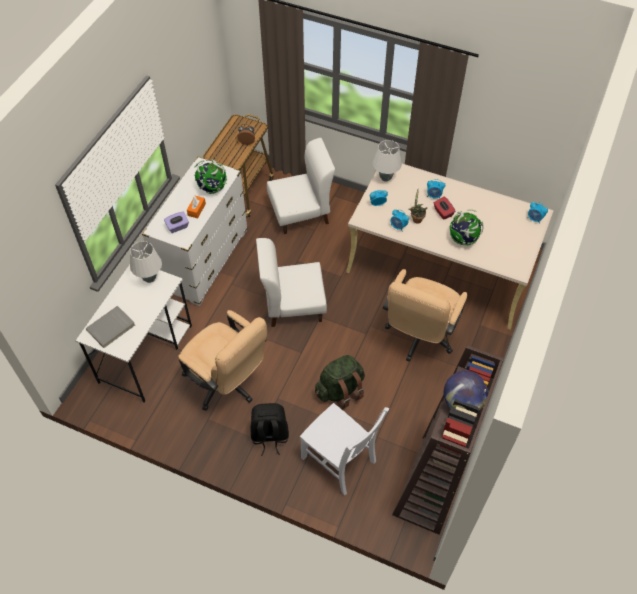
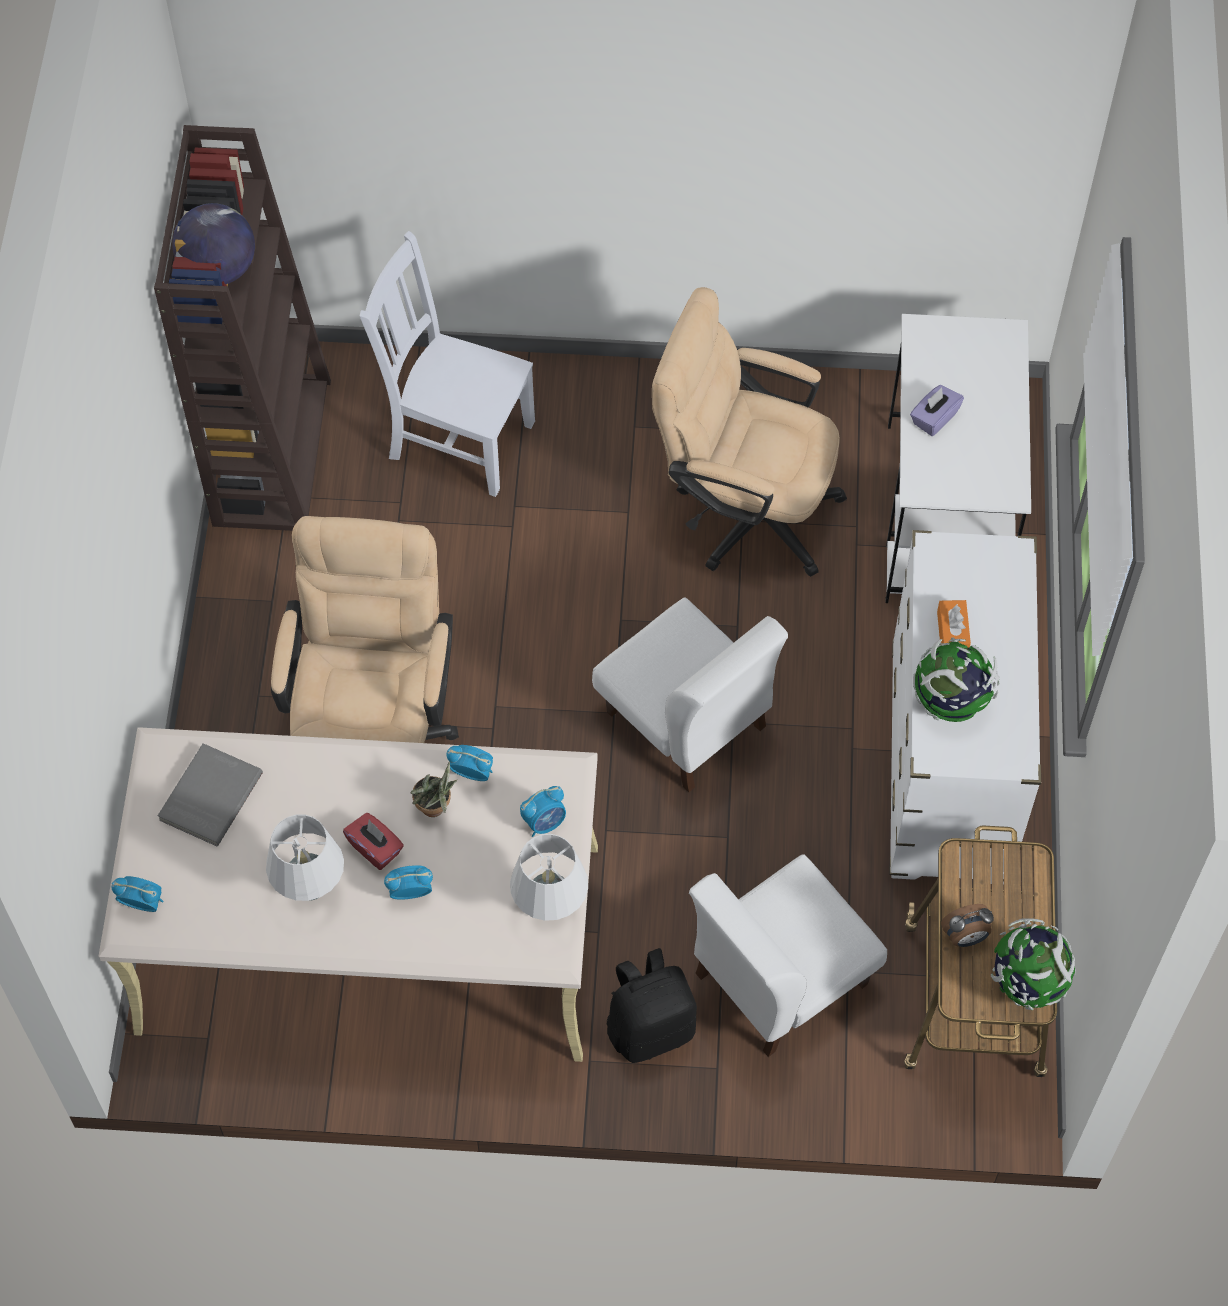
camera: 160 degrees right, 5 degrees up
grey book [86,306,135,348] -> grey book moved to [158,743,263,846]
white table lamp [130,241,162,283] -> white table lamp moved to [266,814,344,901]
purple tissue box [164,212,189,233] -> purple tissue box moved to [910,385,964,436]
black backpack [251,403,289,456] -> black backpack moved to [607,948,697,1063]
white chair [256,238,327,327] -> white chair turned 75 degrees clockwise [592,597,788,792]
green backpack [315,355,365,409] -> none
globe [449,209,484,246] -> globe moved to [991,918,1076,1010]

